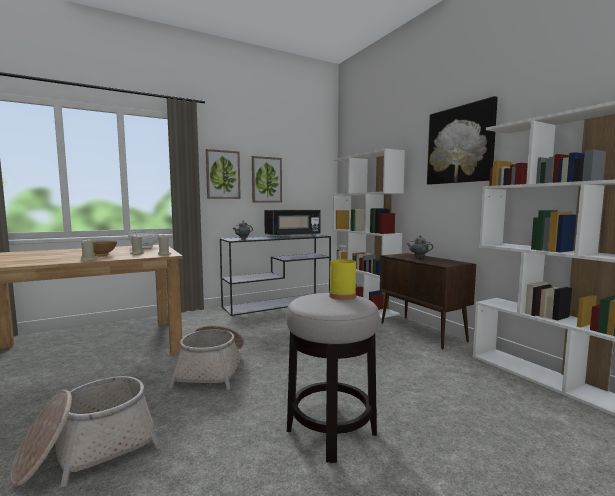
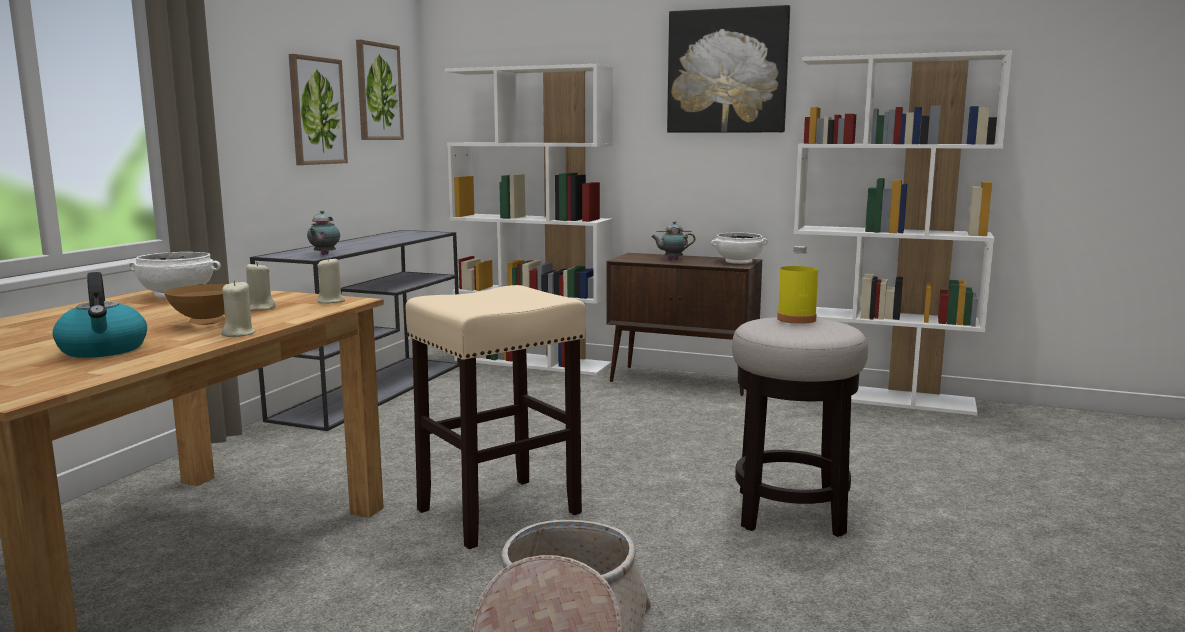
camera: 40 degrees left, 5 degrees up
basket [169,325,244,390] -> beige stool [405,285,586,549]
picture [206,149,241,199] -> picture moved to [356,40,404,140]
black microwave [264,210,321,237] -> none
none -> kettle [53,272,147,358]
none -> white bowl [711,232,768,264]

